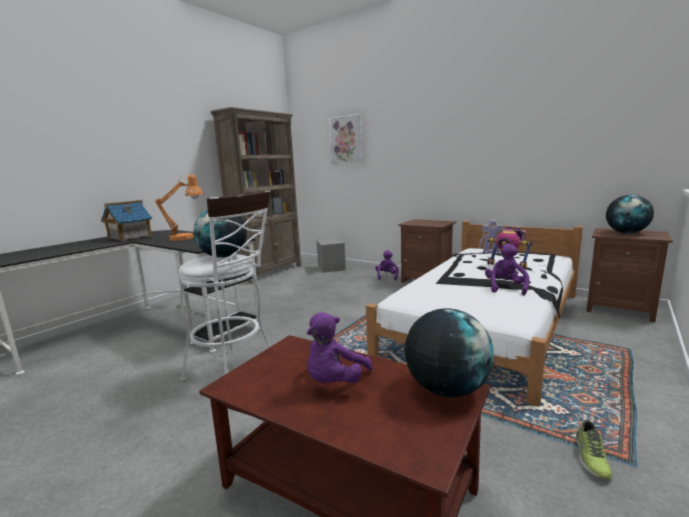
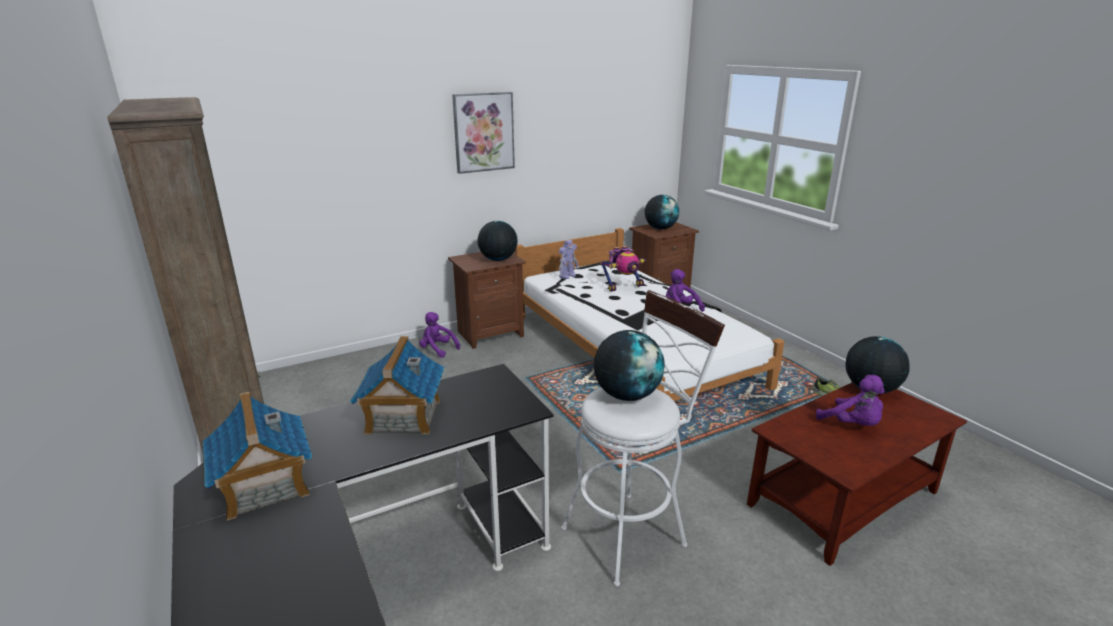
camera: 65 degrees left, 10 degrees up
orange table lamp [155,174,204,241] -> toy house [350,336,444,434]
grey storage box [316,238,346,273] -> none
picture [329,114,364,165] -> picture moved to [452,92,515,174]
none -> globe [477,221,517,261]

